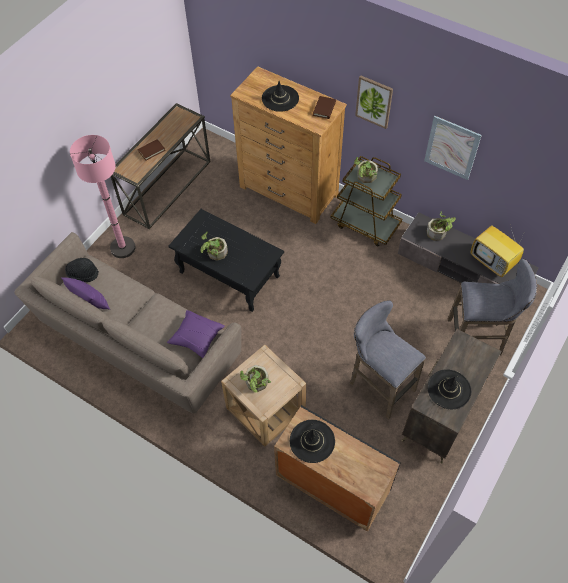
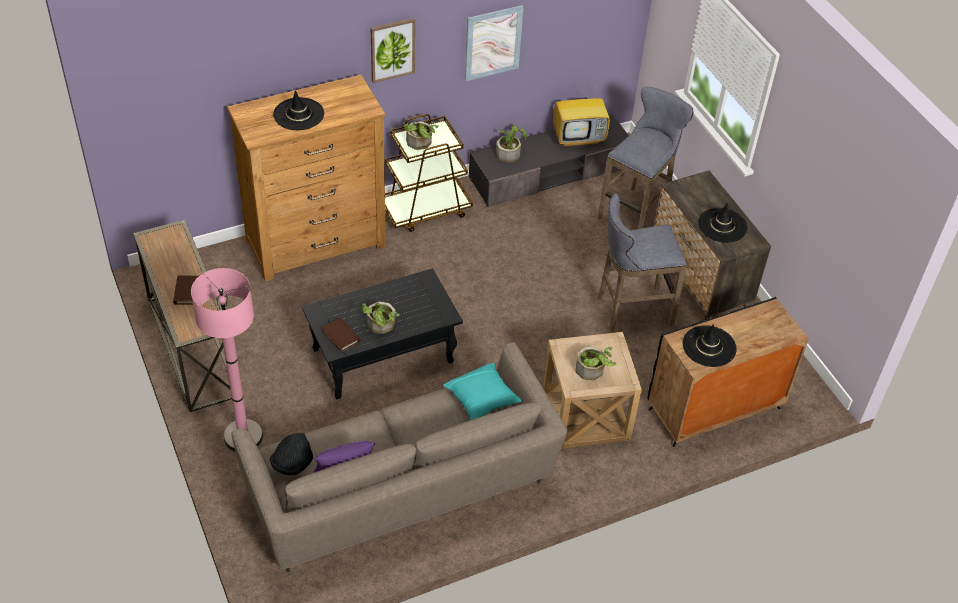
camera: 60 degrees left, 10 degrees down
purple pillow [167,310,225,358] -> turquoise pillow [443,363,521,420]
brown book [313,96,336,119] -> brown book moved to [322,318,361,352]

